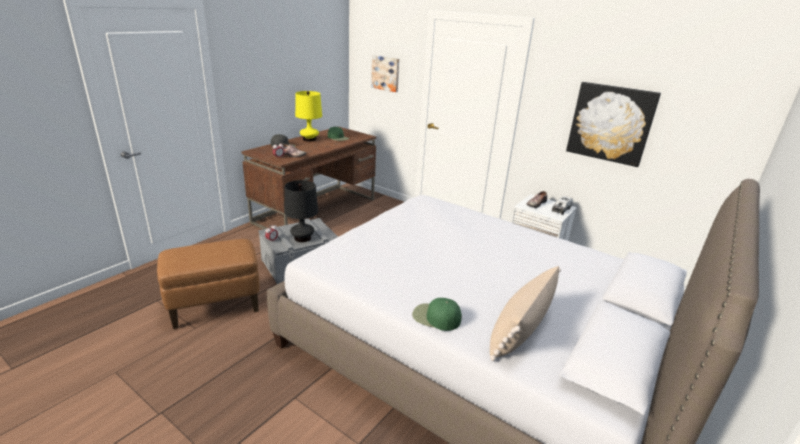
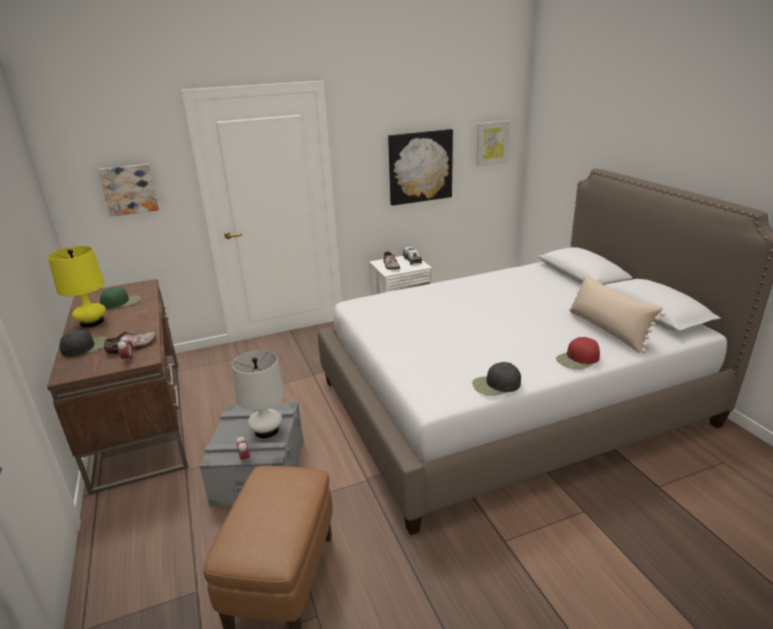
camera: 55 degrees left, 0 degrees up
black table lamp [284,180,318,242] -> white table lamp [232,350,285,438]
green cap [412,298,462,331] -> red cap [556,337,600,370]
none -> black cap [472,362,521,396]
none -> picture [476,120,510,166]

